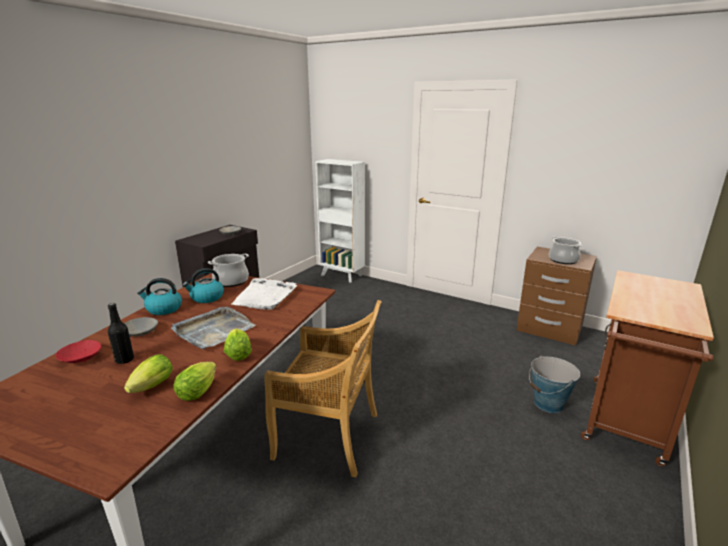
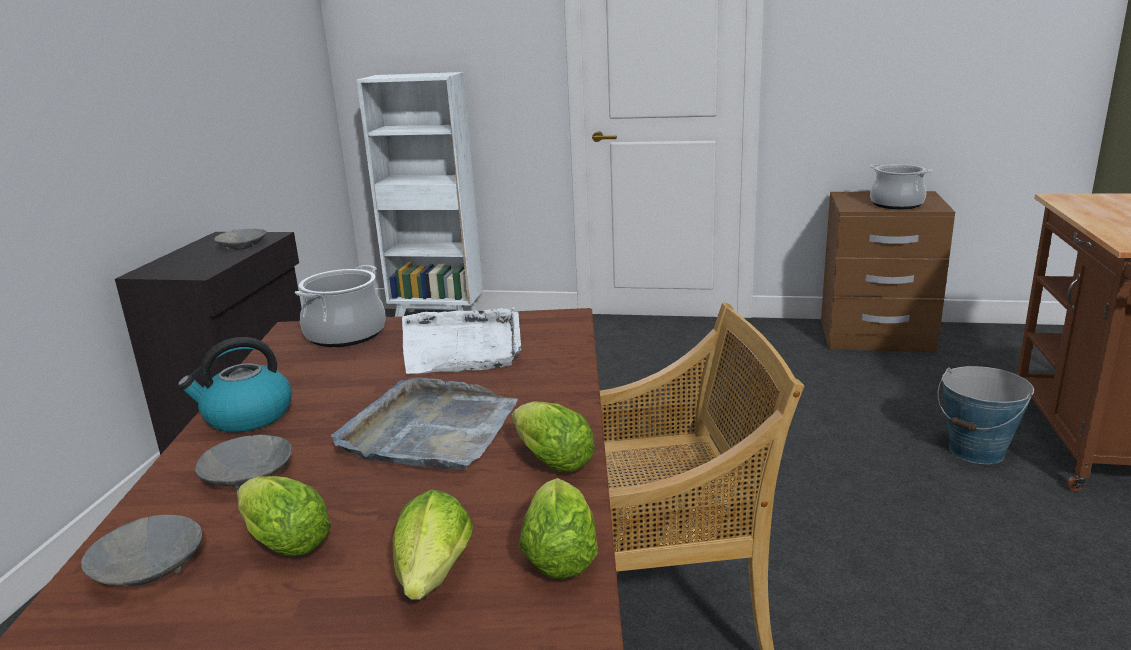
camera: 20 degrees left, 0 degrees up
red bowl [56,340,101,363] -> grey bowl [81,515,202,586]
black bottle [108,303,134,364] -> lettuce [237,476,331,556]
kettle [183,268,224,303] -> none

